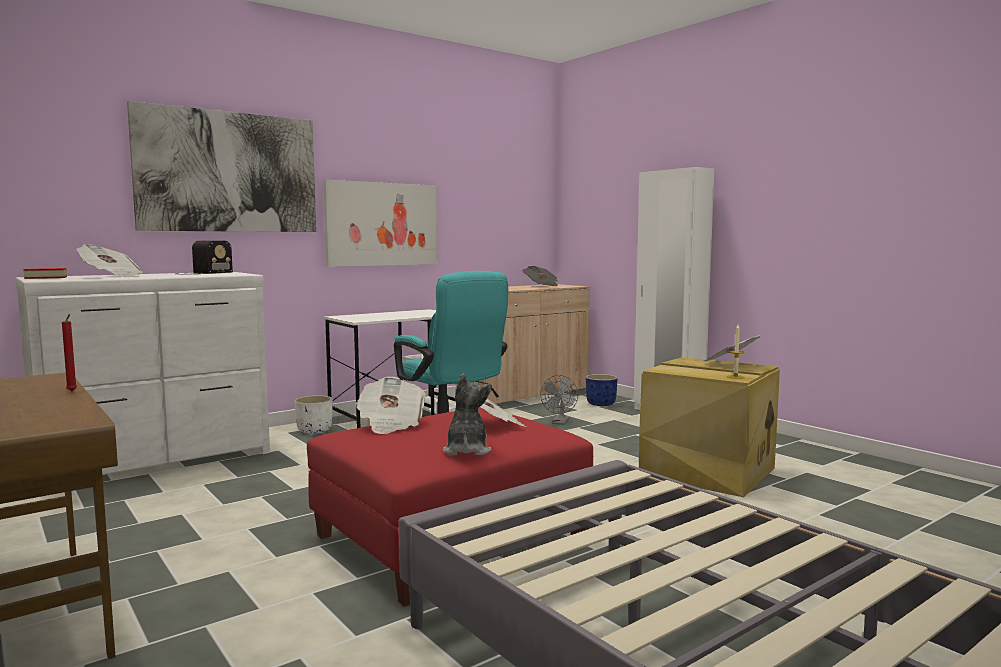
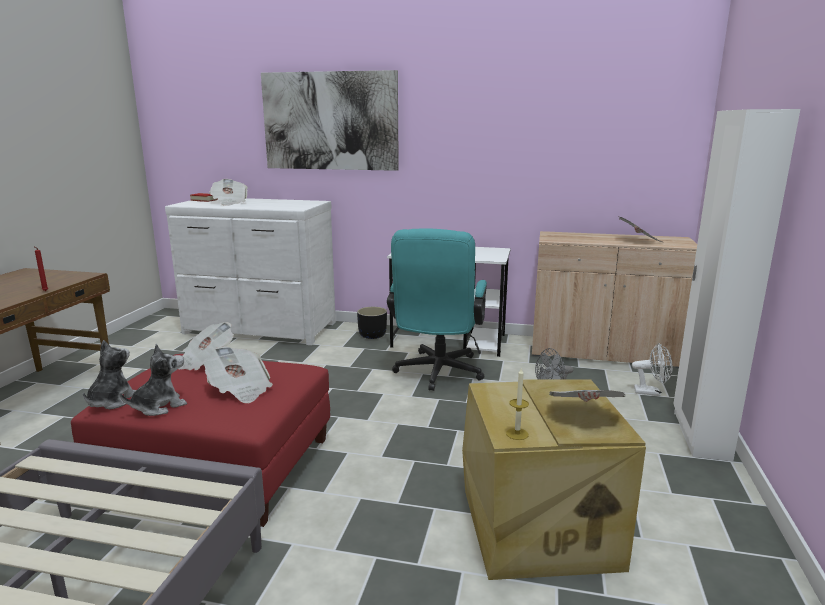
camera: 50 degrees right, 10 degrees up
radio [176,241,233,275] -> none
white planter [294,395,332,434] -> black planter [357,307,387,339]
picture [324,180,437,267] -> none
blue planter [586,374,618,406] -> white fan [632,343,673,396]
none -> plush toy [83,340,136,409]

